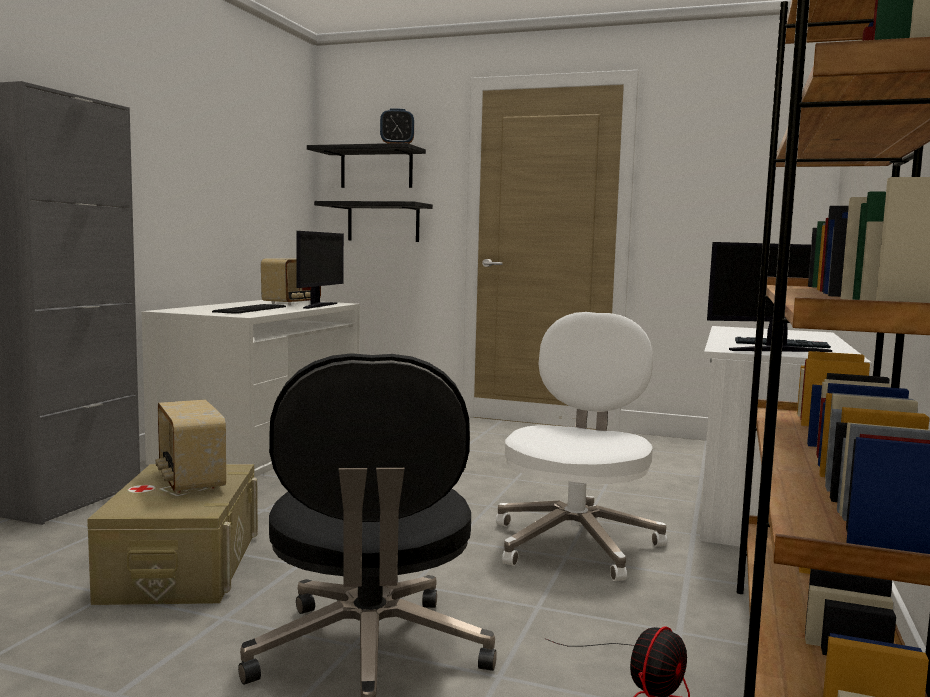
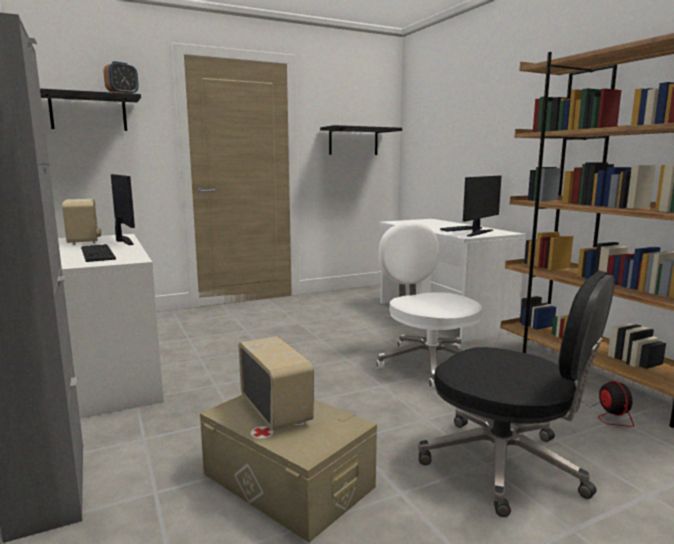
camera: 45 degrees left, 5 degrees up
radio [155,400,226,494] -> radio turned 135 degrees counterclockwise [239,336,314,430]
black shelf [314,201,433,242] -> black shelf moved to [320,125,402,155]

